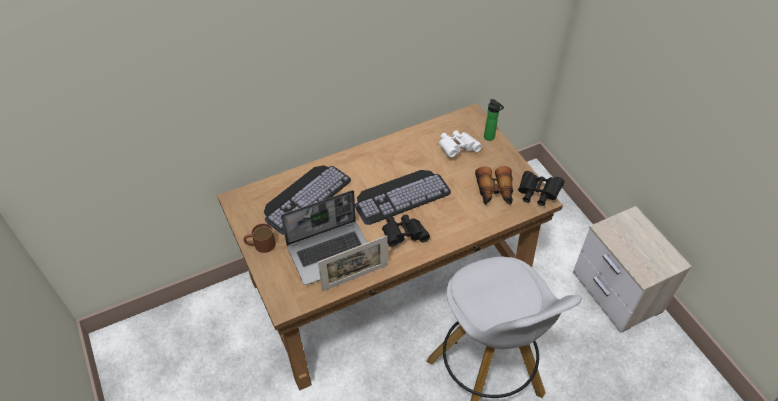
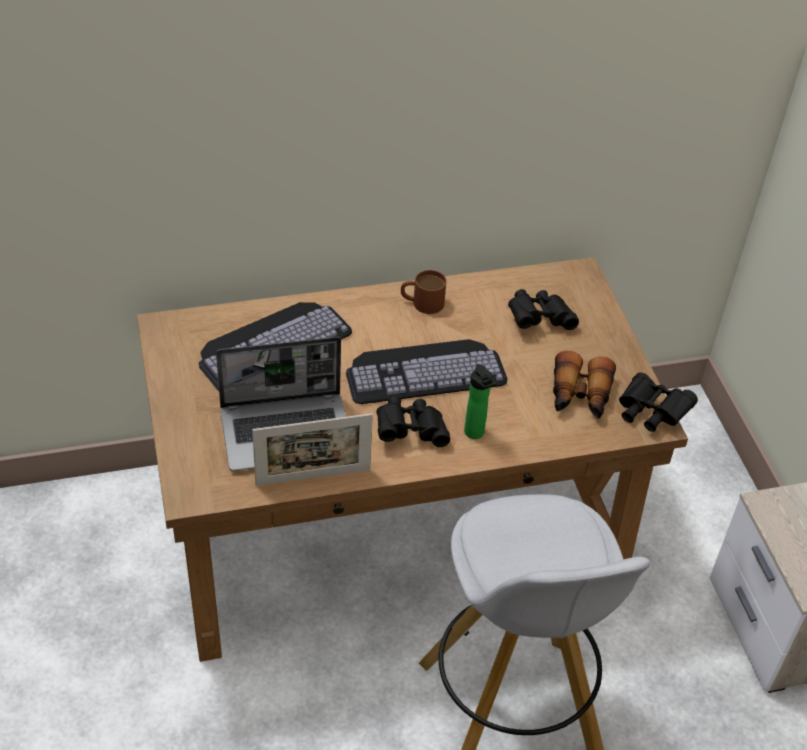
camera: 10 degrees right, 5 degrees down
brown mug [244,223,276,253] -> brown mug moved to [401,270,446,314]
white binoculars [439,130,482,157] -> black binoculars [508,289,579,330]
bottle [484,99,504,141] -> bottle moved to [464,364,496,439]

